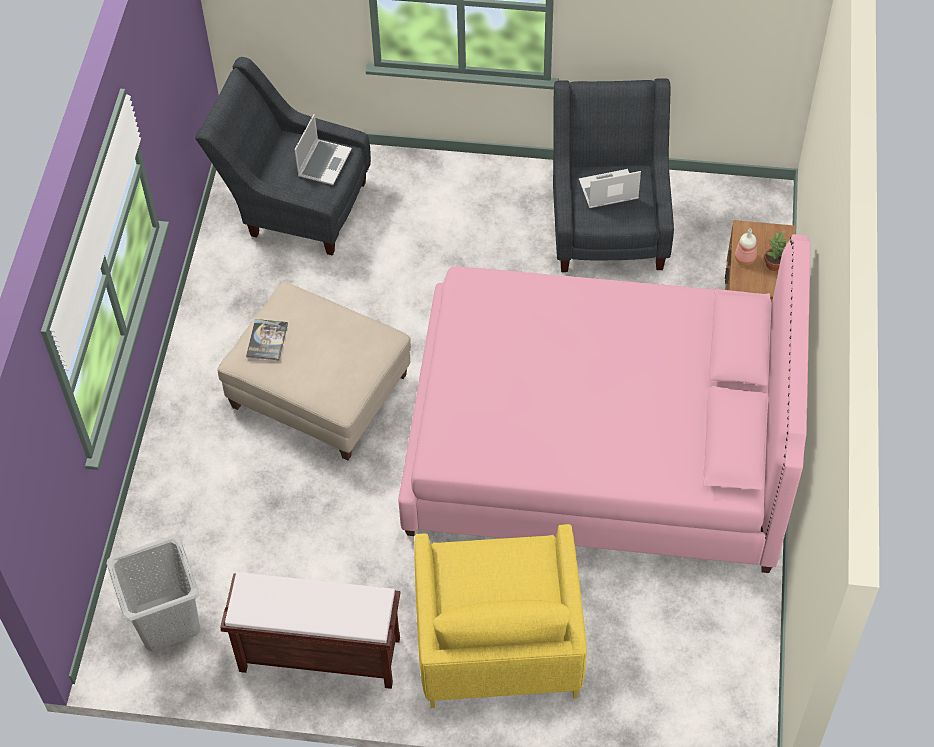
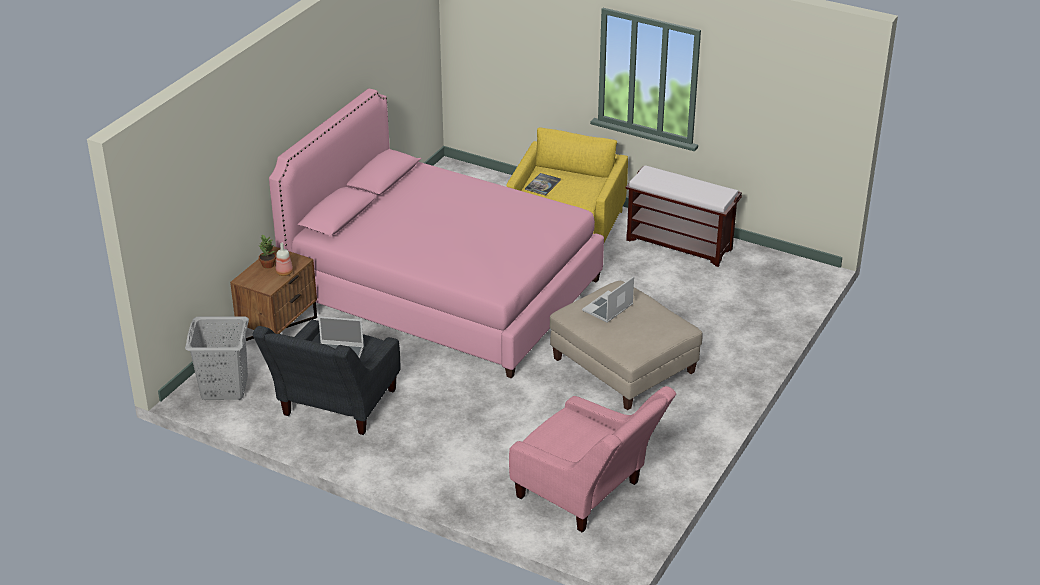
camera: 160 degrees left, 20 degrees down
grey laundry basket [106,535,200,651] -> grey laundry basket moved to [185,316,249,400]
grey armchair [195,57,371,255] -> pink armchair [509,386,676,532]
book [246,319,288,360] -> book moved to [525,173,561,195]
laptop [295,114,352,185] -> laptop moved to [582,276,634,323]

